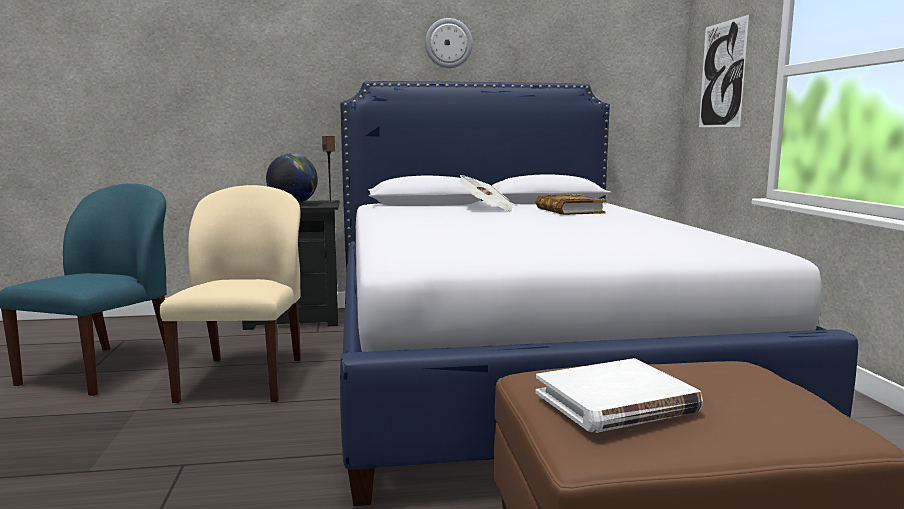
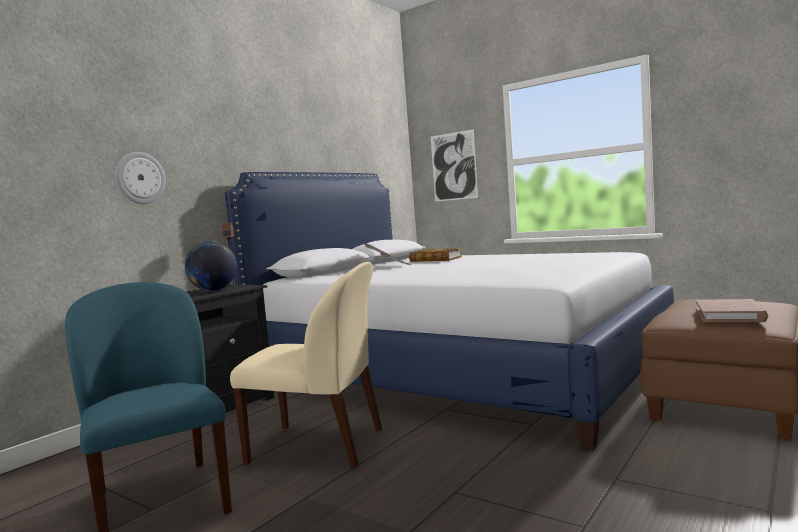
camera: 45 degrees left, 5 degrees down
beige chair [160,185,301,403] -> beige chair turned 150 degrees clockwise [230,262,382,467]
wall clock [425,18,473,68] -> wall clock moved to [116,152,166,204]
white book [536,358,703,433] -> brown book [695,299,768,322]

